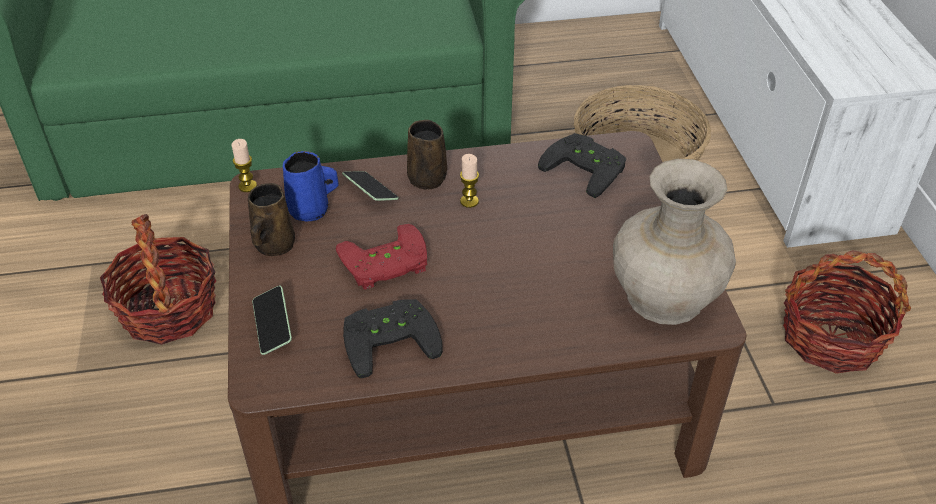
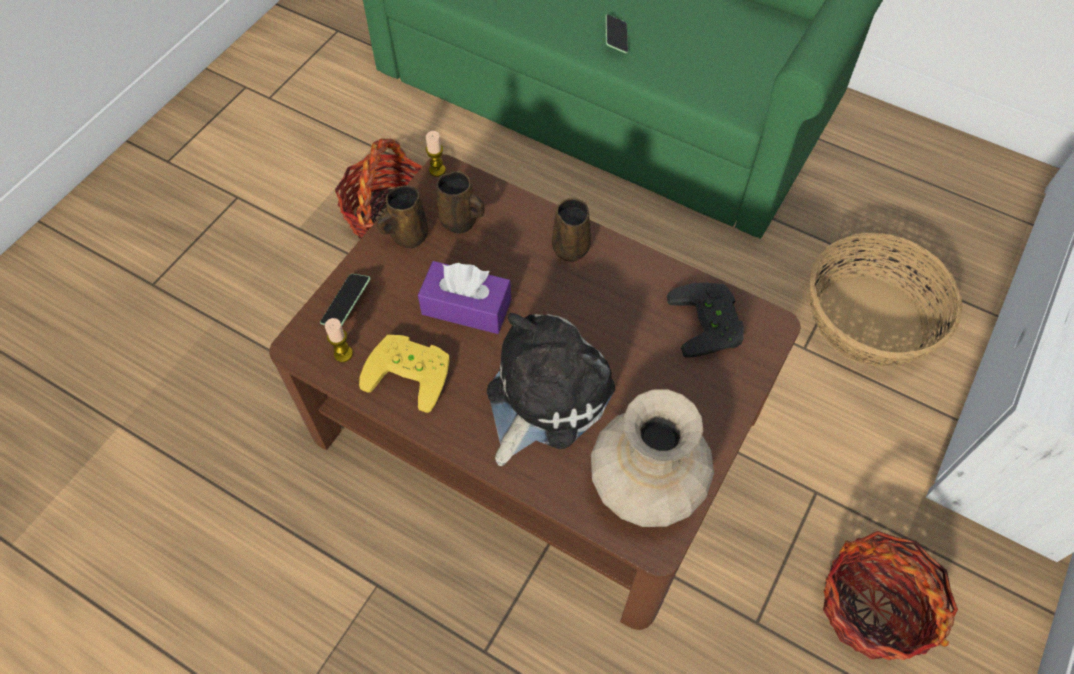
camera: 40 degrees right, 15 degrees up
blue mug [283,151,339,221] -> brown mug [436,171,485,233]
red game controller [336,224,427,290] -> purple tissue box [418,261,511,334]
phone [342,171,399,201] -> phone moved to [605,14,628,53]
black game controller [343,299,443,378] -> yellow game controller [359,335,450,413]
candle [460,154,479,208] -> candle moved to [325,318,353,362]
none -> plush toy [487,313,615,466]

